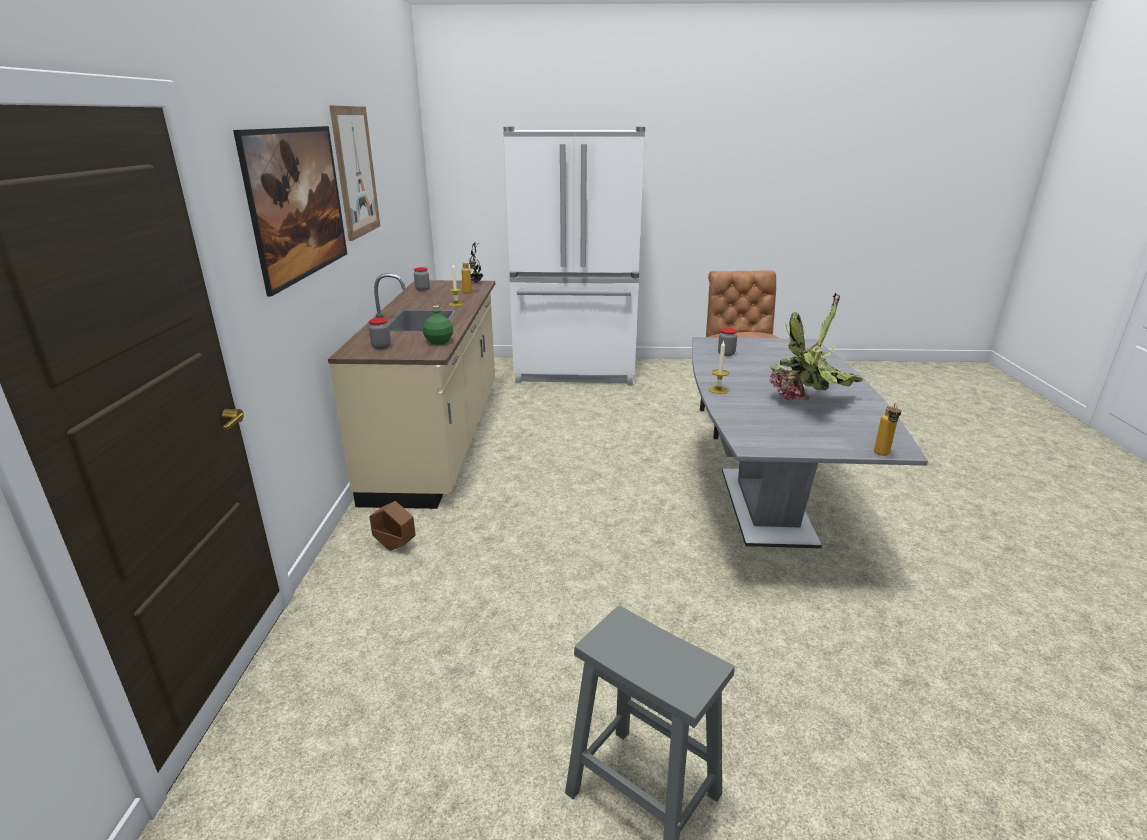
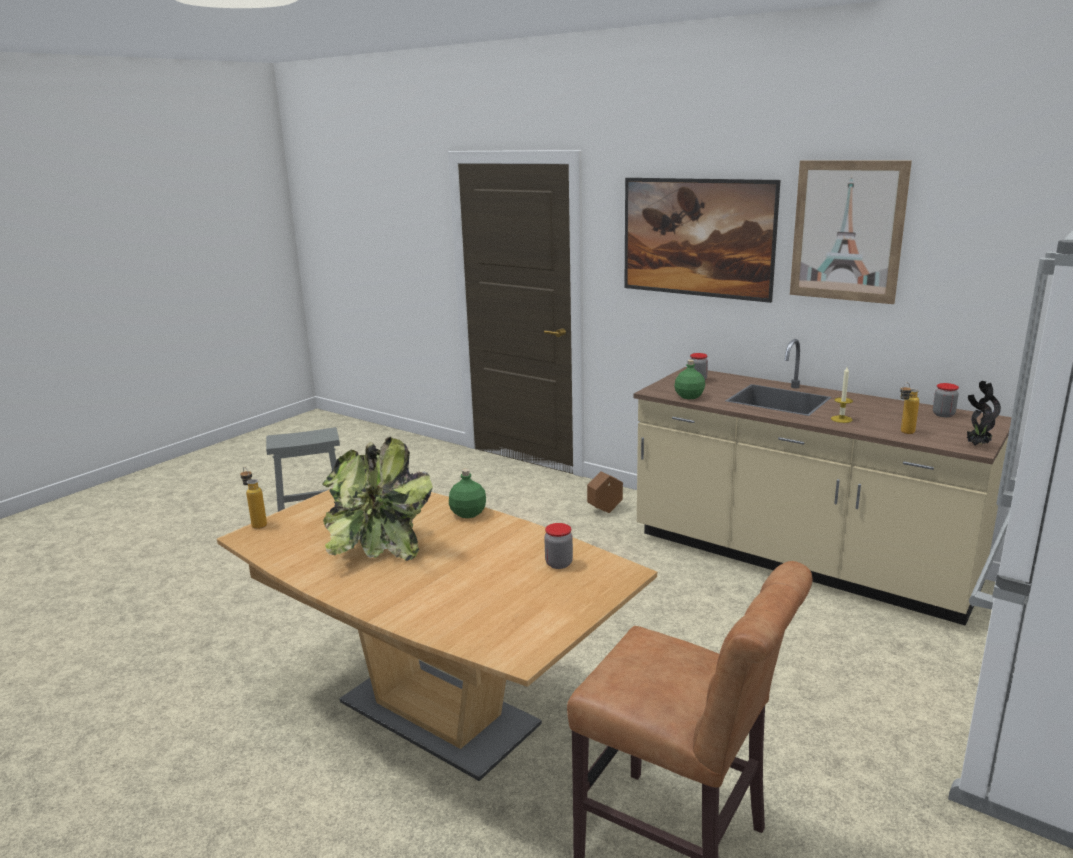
camera: 125 degrees right, 5 degrees down
grey dining table [692,337,928,548] -> brown dining table [217,488,657,781]
candle [709,341,729,394] -> green bottle [449,469,486,518]

